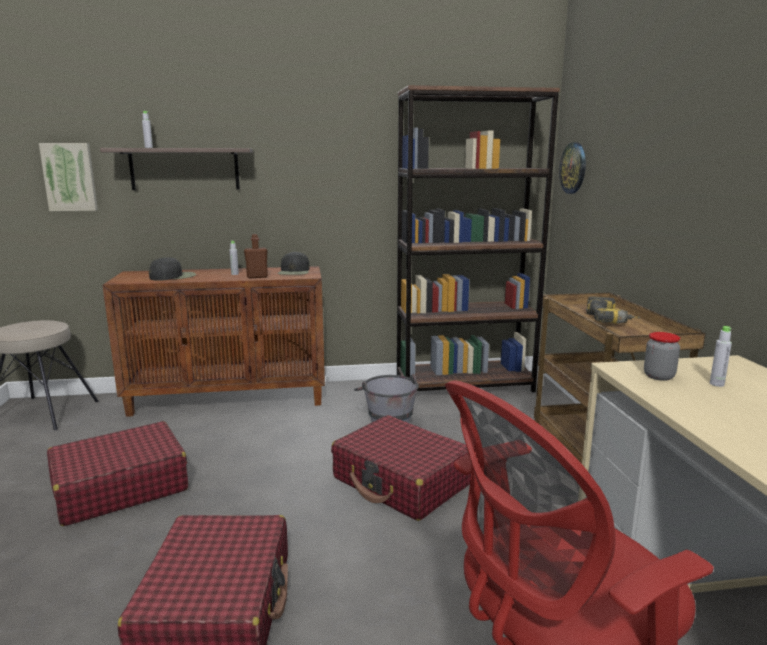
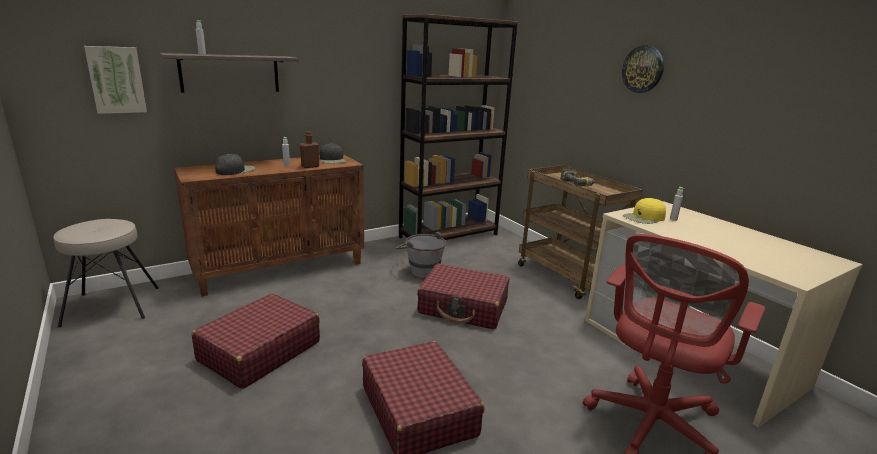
camera: 25 degrees left, 5 degrees up
wall clock [559,142,586,194] -> wall clock moved to [622,45,664,93]
jar [644,332,680,381] -> yellow cap [623,198,666,224]

